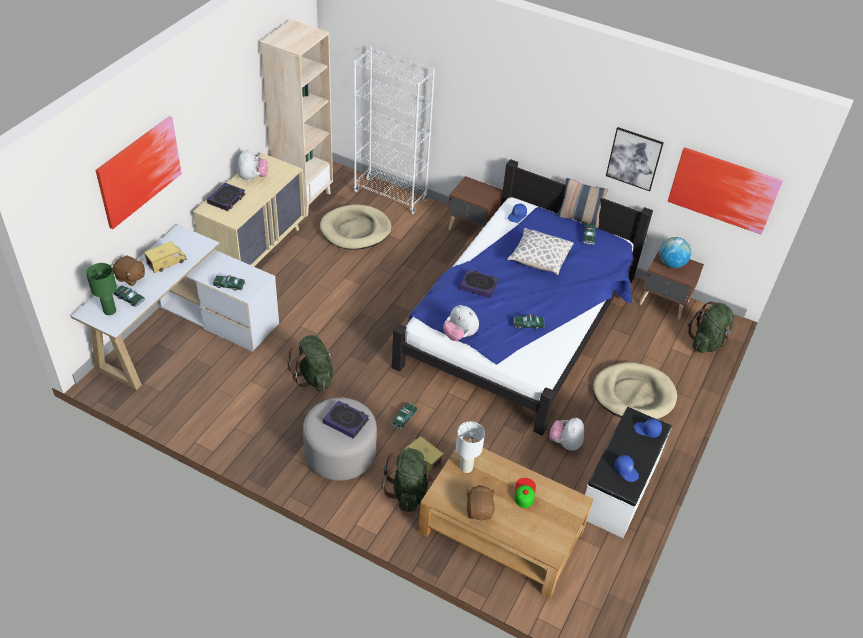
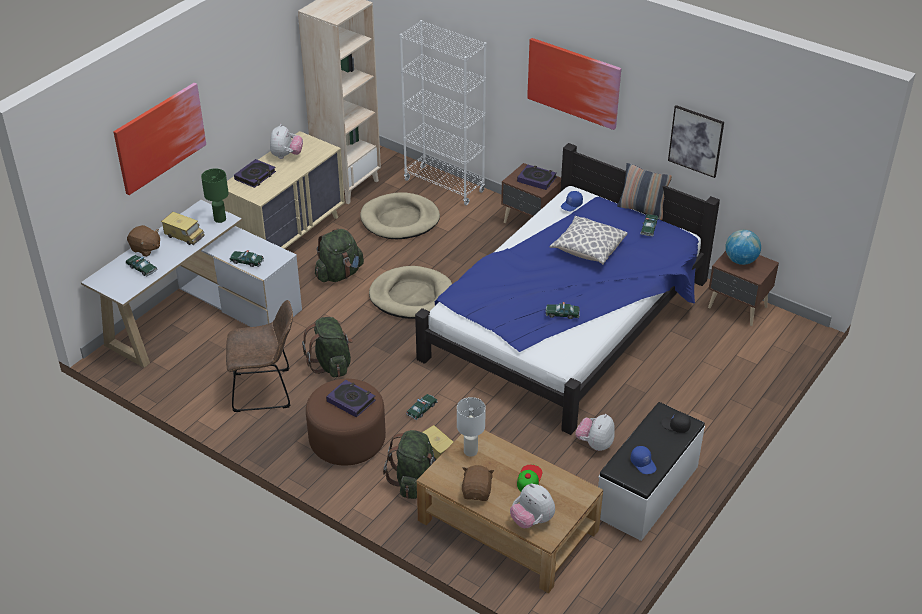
camera: 10 degrees right, 5 degrees down
green table lamp [86,263,117,315] -> green table lamp moved to [201,168,229,223]
toy truck [144,241,187,273] -> toy truck turned 60 degrees clockwise [161,212,205,245]
grey ottoman [303,398,377,481] -> brown ottoman [306,379,386,466]
plush toy [443,305,479,341] -> plush toy moved to [510,483,555,528]
book [460,269,499,298] -> book moved to [517,165,557,190]
beige dog bed [593,362,677,419] -> beige dog bed moved to [369,266,452,319]
blue cap [634,419,662,438] -> black cap [661,412,691,433]
picture [668,147,783,235] -> picture moved to [527,38,621,130]
green backpack [688,302,733,353] -> green backpack moved to [315,229,364,282]
none -> brown chair [226,300,293,412]

